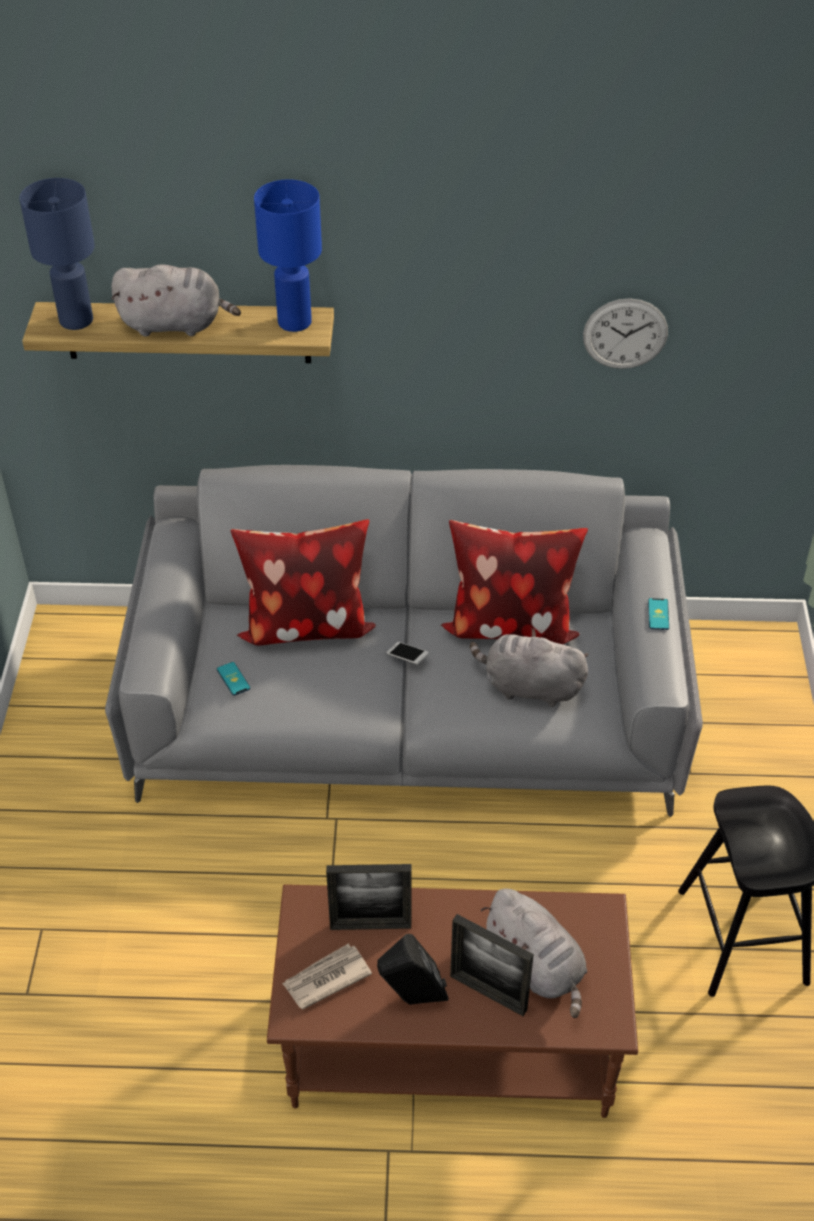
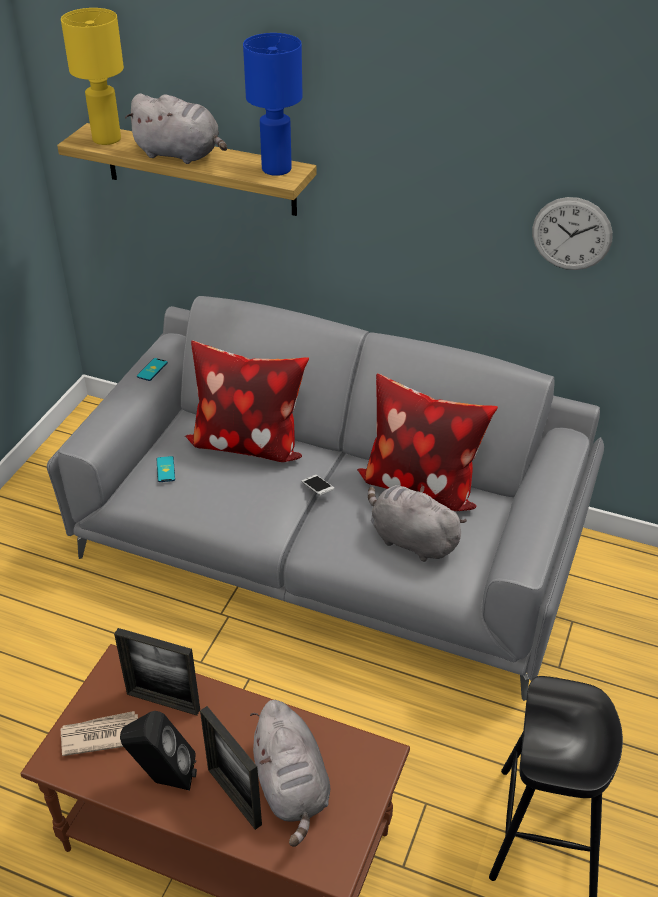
camera: 20 degrees right, 5 degrees down
blue table lamp [19,178,95,330] -> yellow table lamp [61,8,124,145]
phone [648,598,669,630] -> phone moved to [137,358,168,381]

